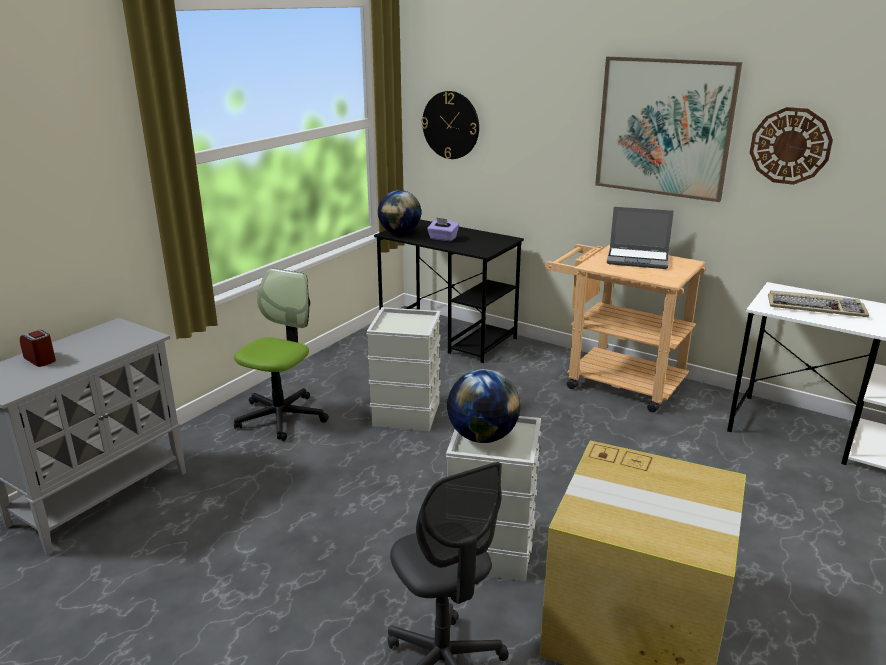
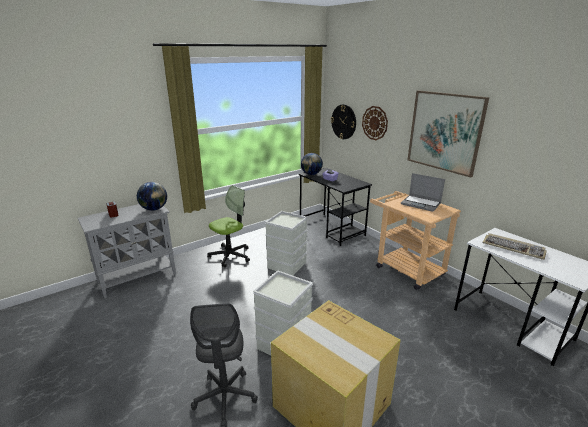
camera: 20 degrees right, 0 degrees up
globe [447,369,520,443] -> globe moved to [137,182,167,211]
wall clock [750,107,833,185] -> wall clock moved to [362,106,388,140]

